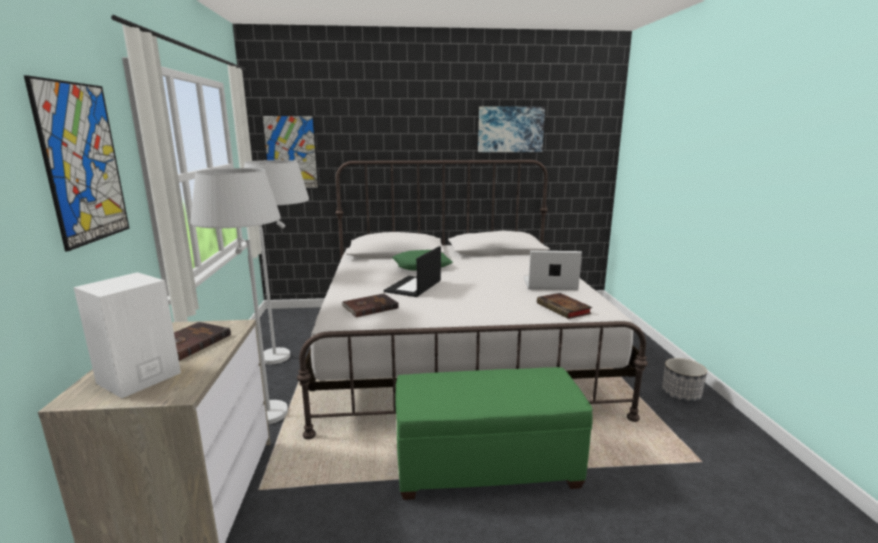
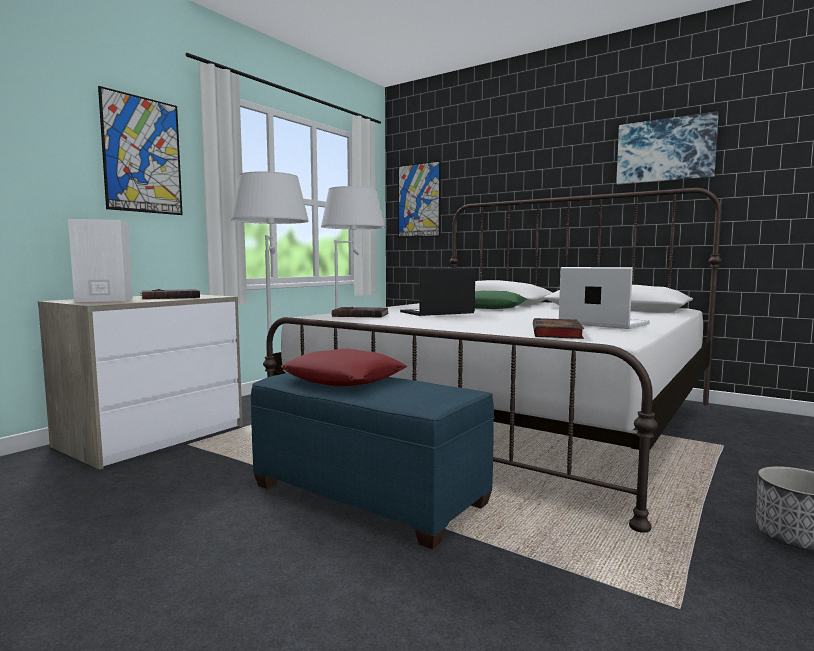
camera: 40 degrees right, 10 degrees down
green ottoman [395,367,593,500] -> blue ottoman [251,373,495,549]
none -> red pillow [280,348,407,386]

